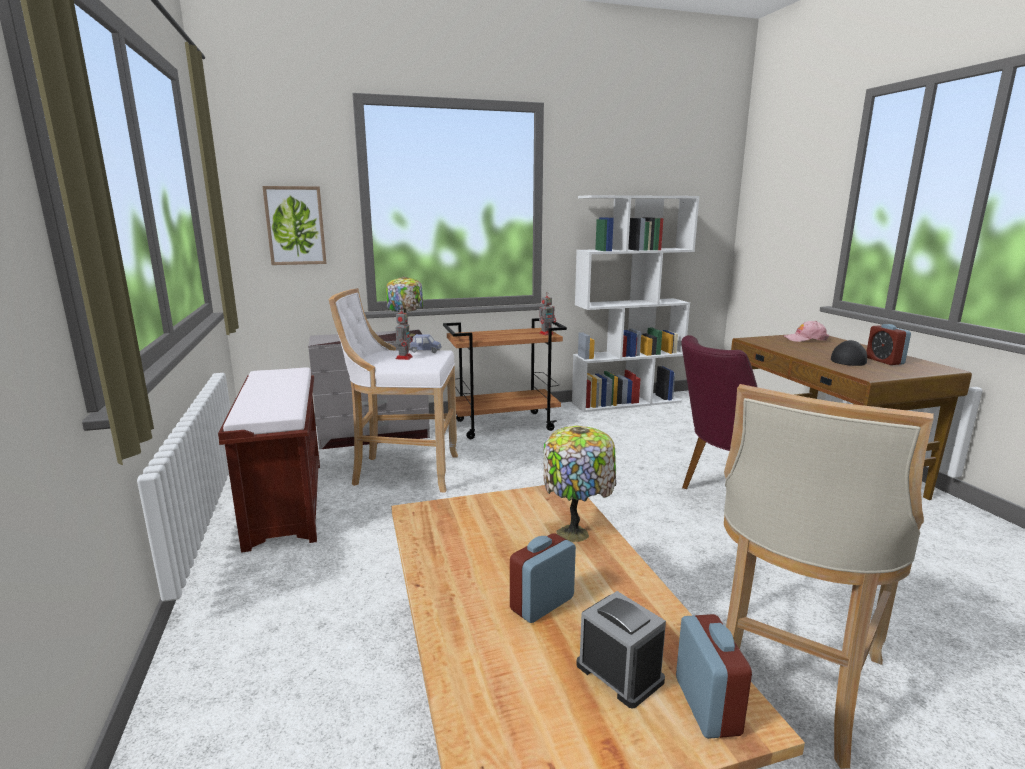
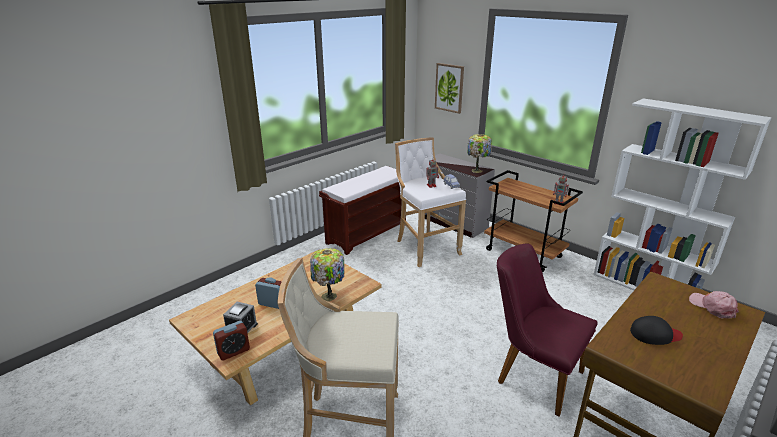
camera: 60 degrees right, 10 degrees up
alarm clock [866,324,911,365] -> none

